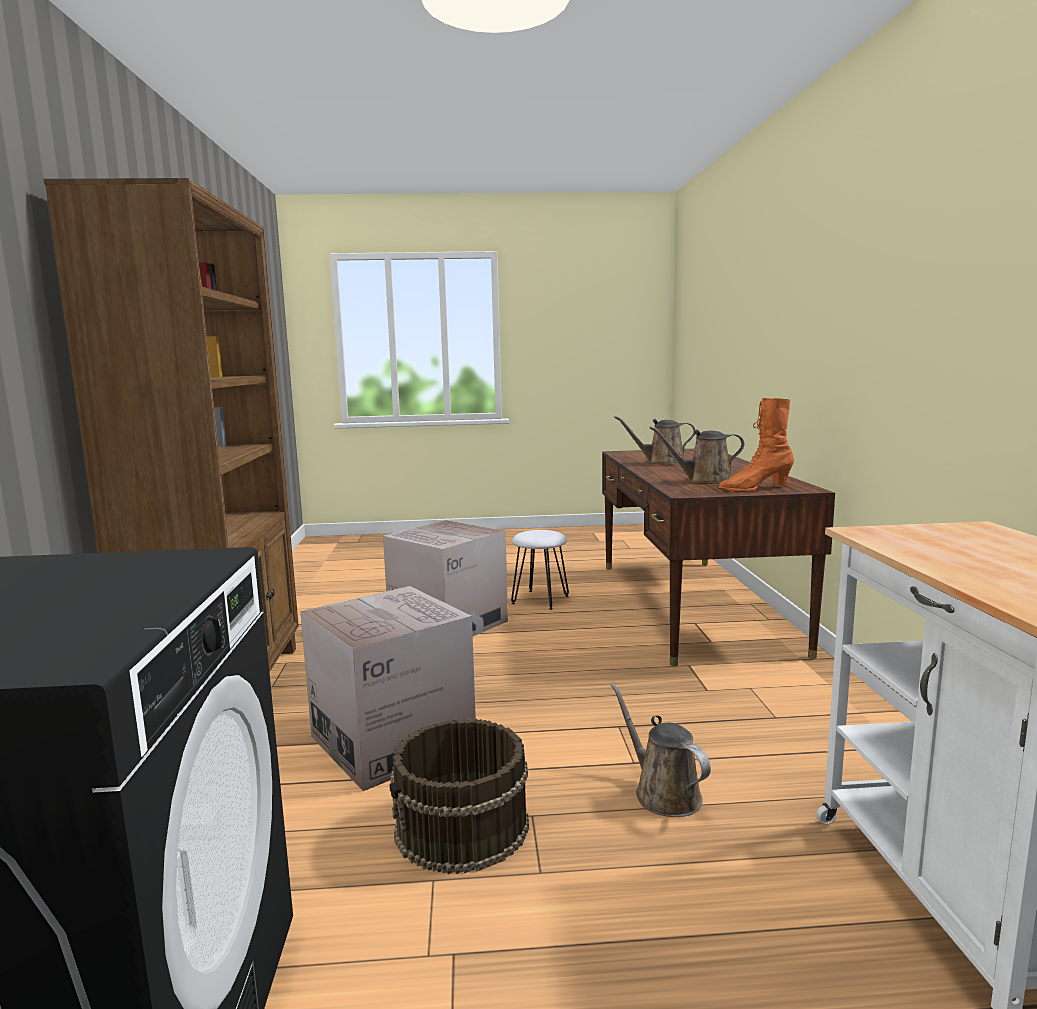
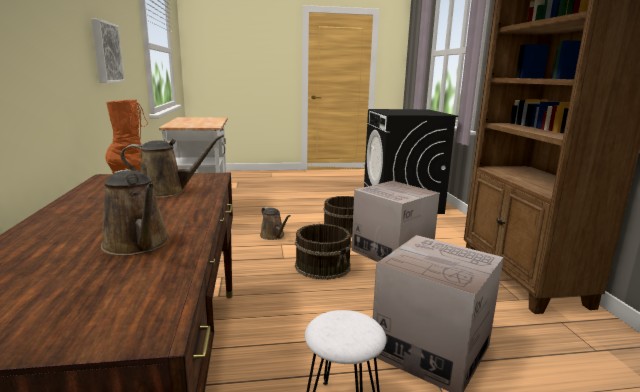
camera: 175 degrees right, 5 degrees up
brown watering can [614,416,695,464] -> brown watering can turned 60 degrees clockwise [101,170,170,256]
none -> picture [91,19,125,83]
none -> brown bucket [295,224,352,280]

